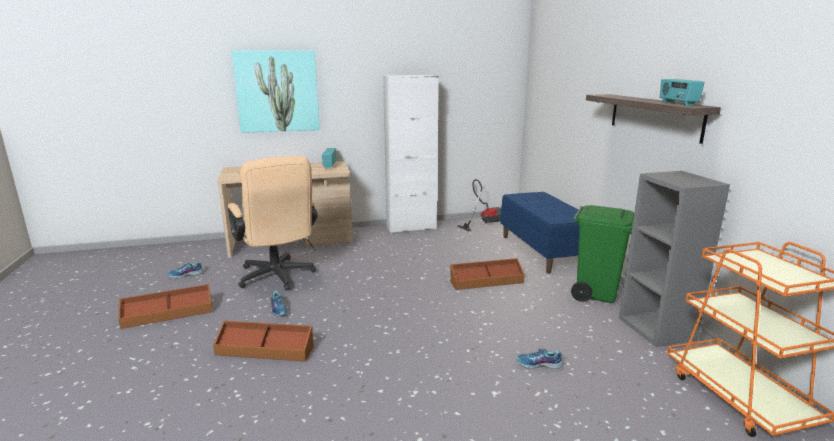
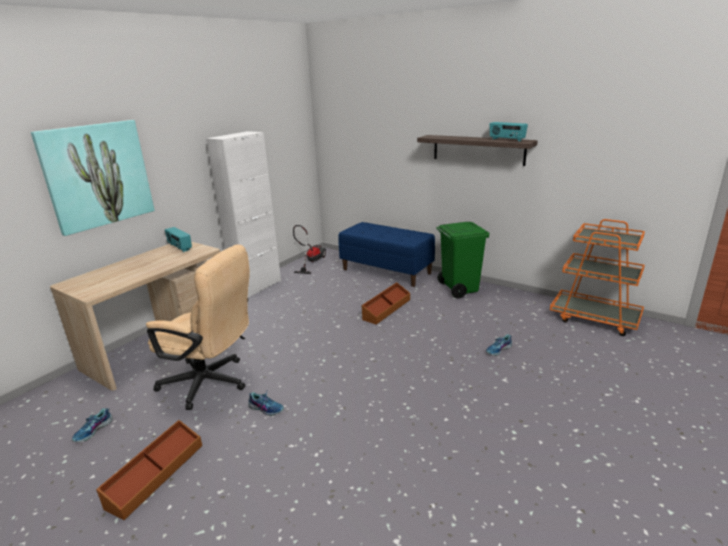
camera: 40 degrees left, 5 degrees up
brown storage box [213,321,314,362] -> none
grey bookcase [619,171,730,347] -> none

